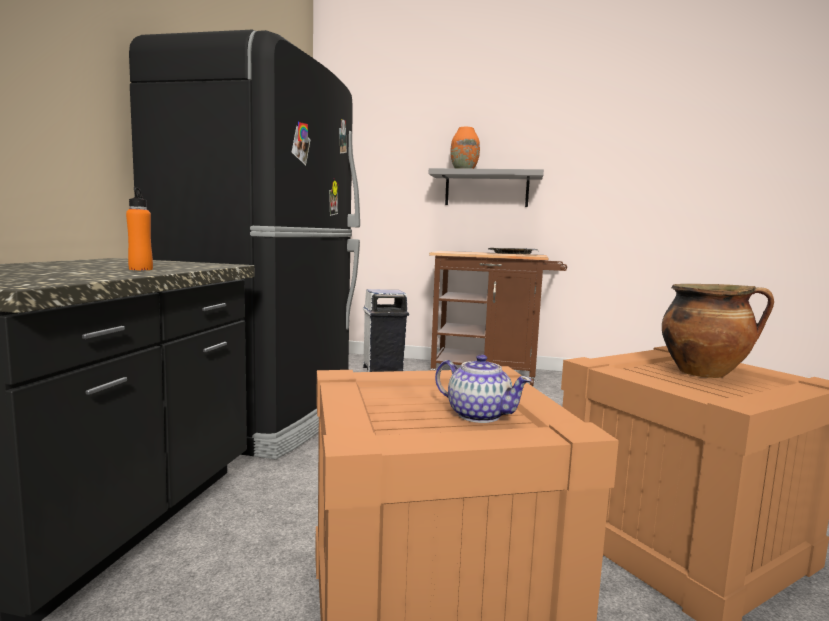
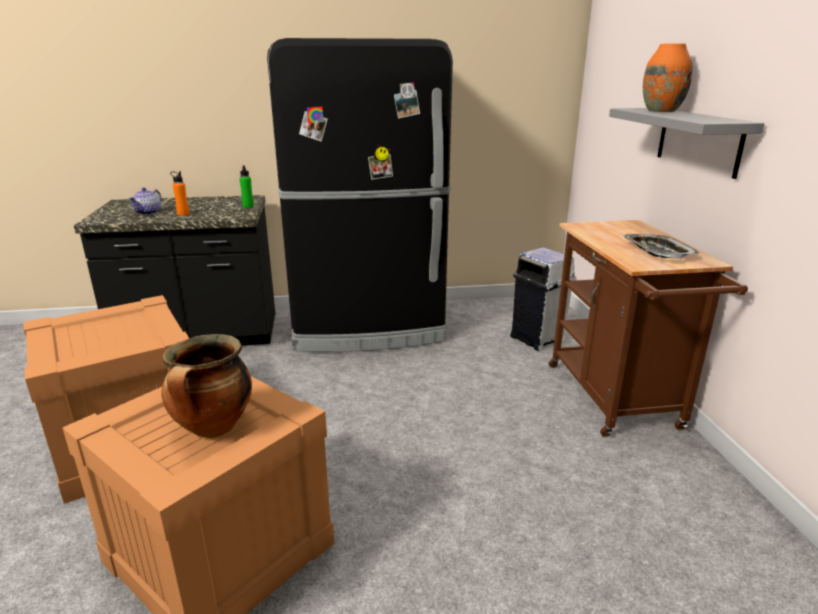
camera: 70 degrees right, 15 degrees up
teapot [435,354,532,423] -> teapot moved to [129,188,161,215]
none -> green bottle [239,165,254,208]

